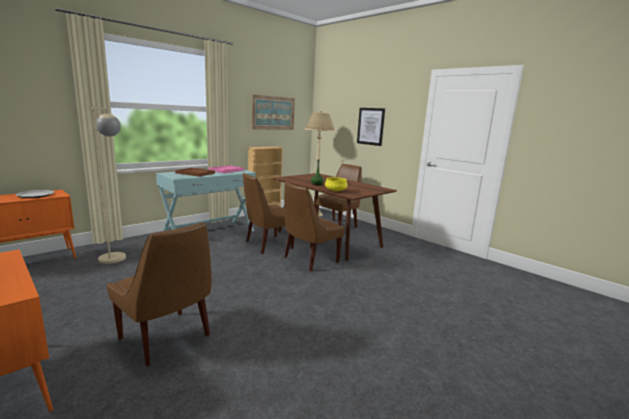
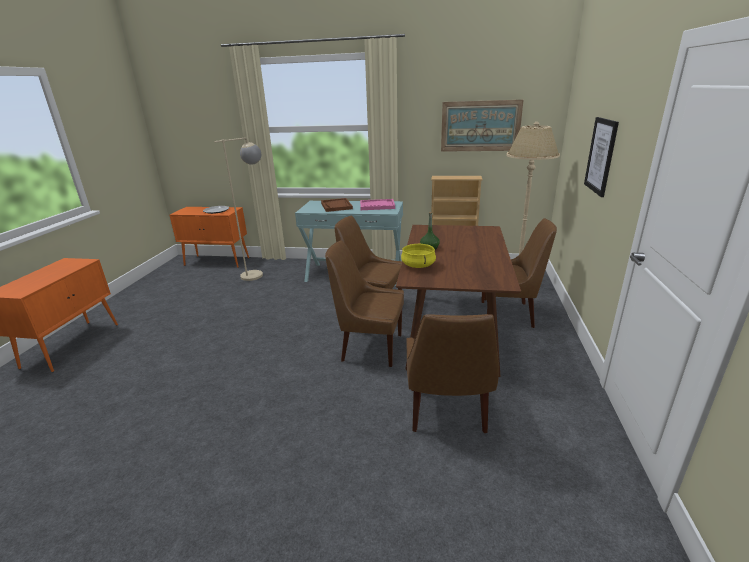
camera: 55 degrees right, 10 degrees up
brown chair [107,222,212,366] -> brown chair moved to [406,314,499,433]

